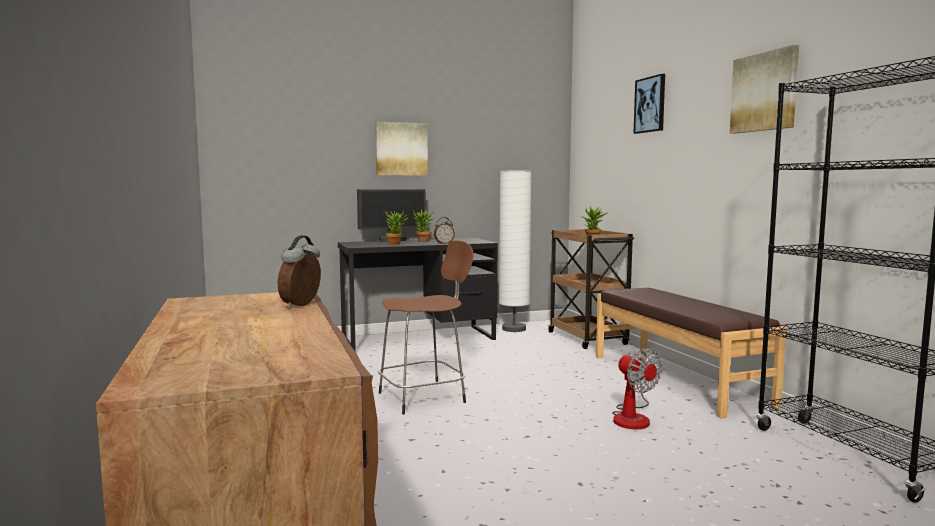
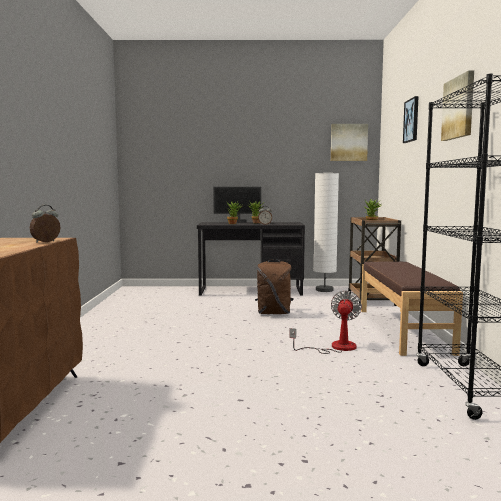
camera: 20 degrees right, 0 degrees up
picture [375,122,428,176] -> picture moved to [331,124,368,161]
brown stool [378,241,474,414] -> none
fan [612,348,662,429] -> fan turned 150 degrees counterclockwise [289,290,362,354]
none -> brown backpack [255,259,294,314]

